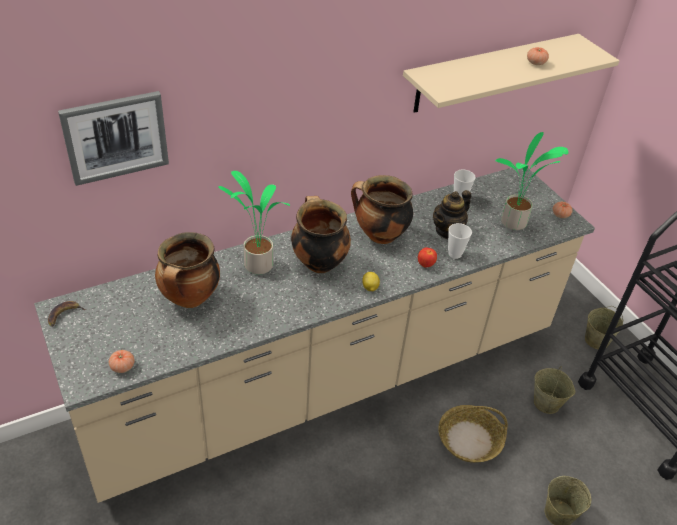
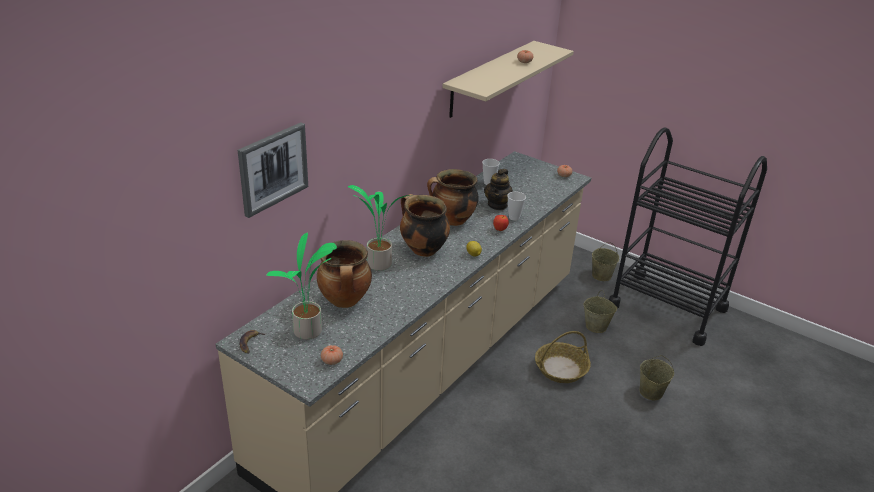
camera: 25 degrees left, 10 degrees down
potted plant [495,132,568,230] -> potted plant moved to [266,233,337,340]

